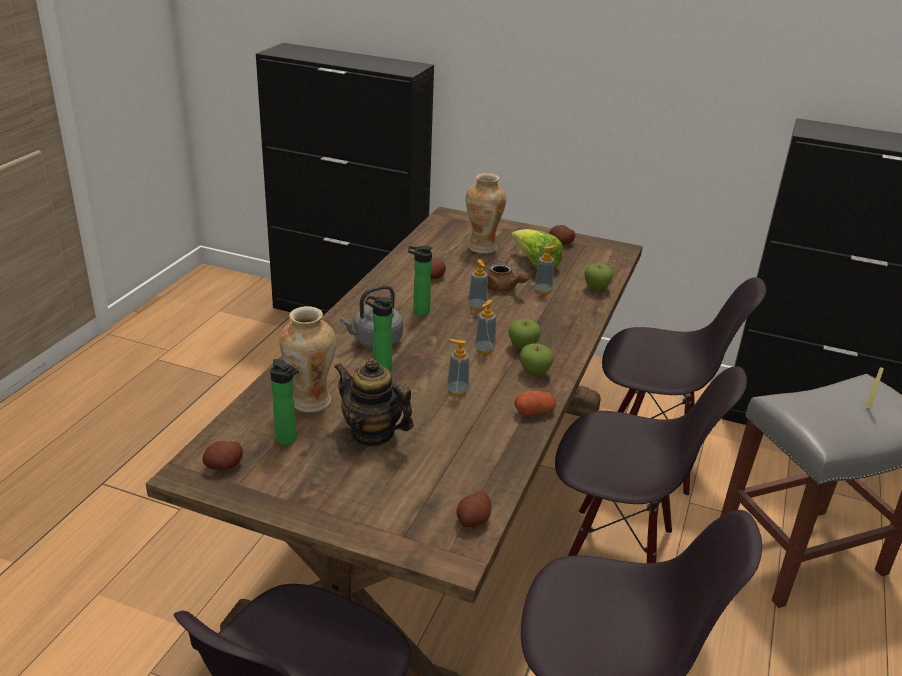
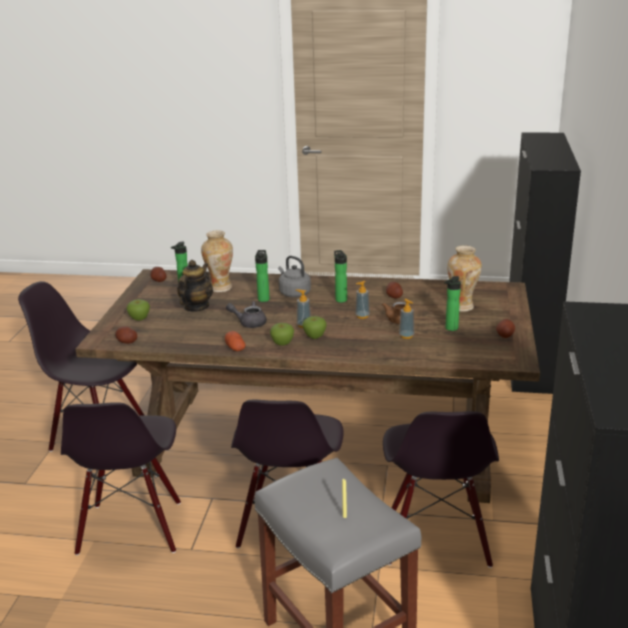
camera: 80 degrees right, 5 degrees down
soap dispenser [447,339,469,396] -> grey teapot [226,301,267,328]
lettuce [511,229,563,269] -> bottle [444,276,461,331]
apple [584,263,613,291] -> apple moved to [127,299,150,321]

